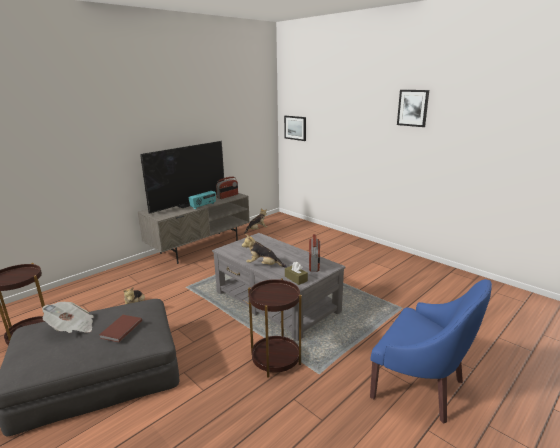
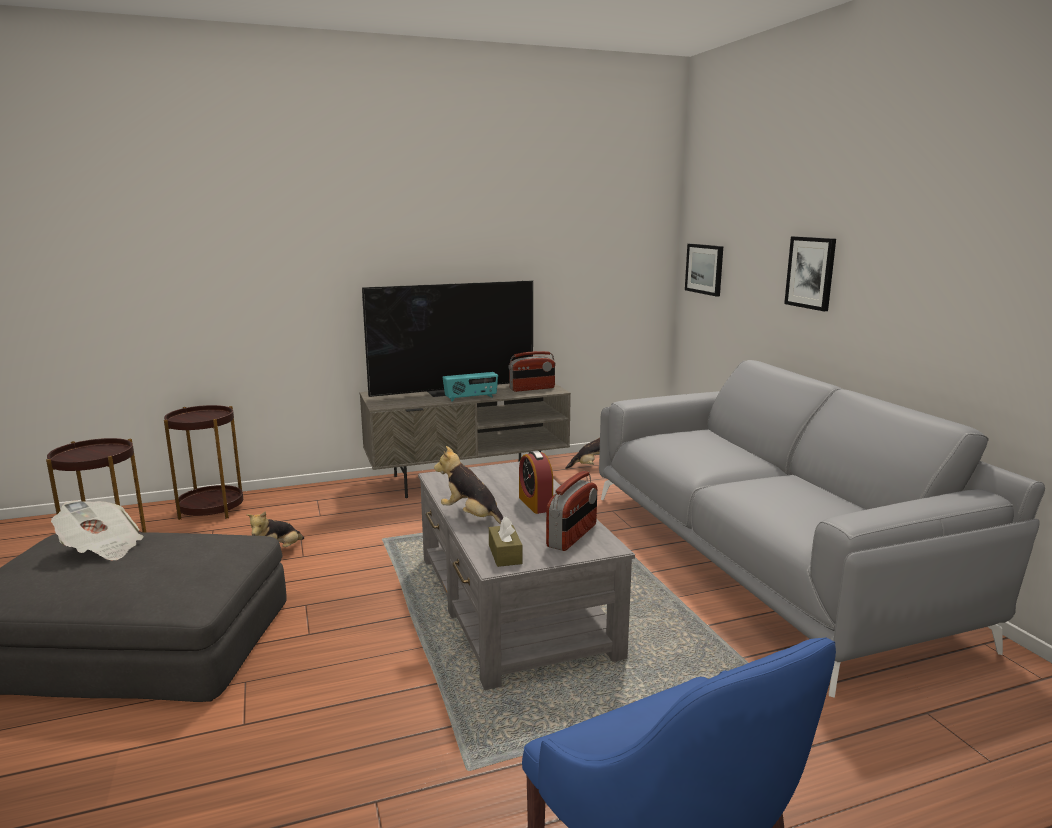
camera: 25 degrees right, 5 degrees down
brown book [99,315,142,343] -> none
brown side table [248,278,302,378] -> brown side table moved to [164,405,243,520]
picture [397,90,429,127] -> picture moved to [784,236,836,311]
none -> alarm clock [519,450,553,514]
none -> grey sofa [599,360,1045,698]

